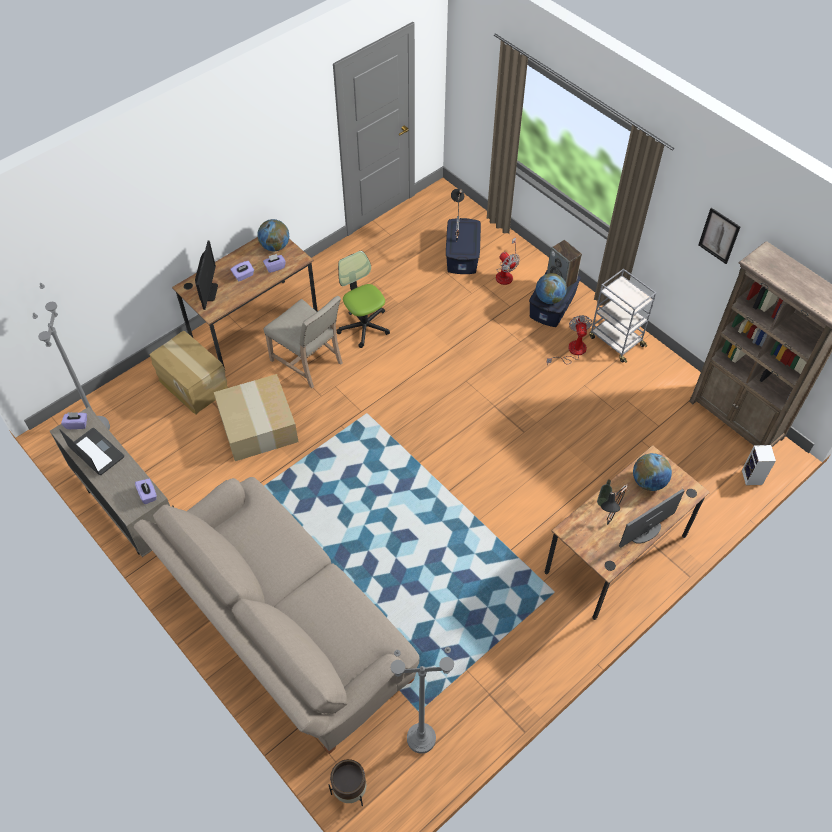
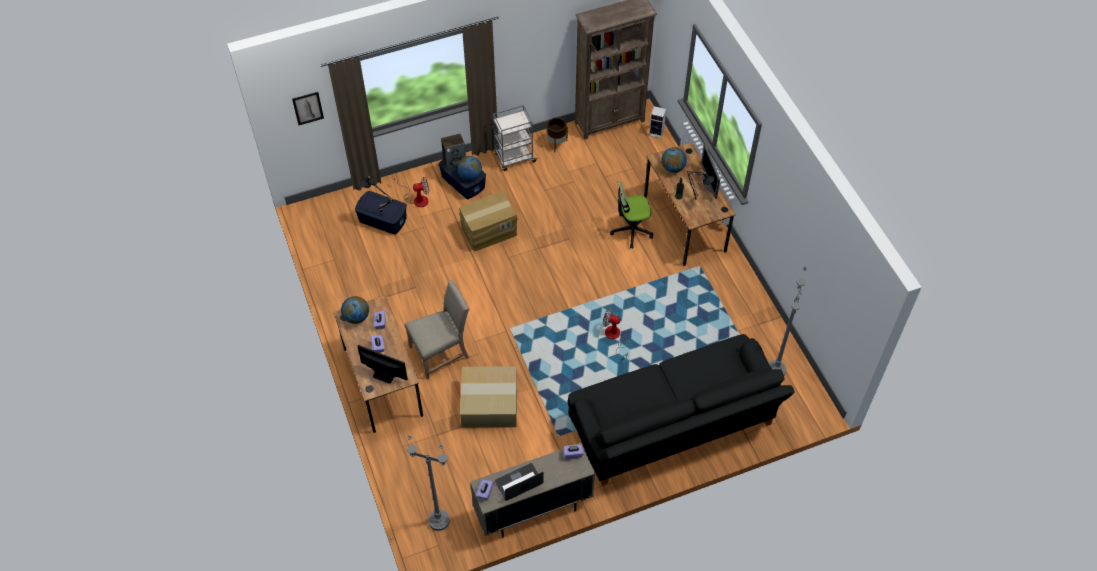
camera: 70 degrees left, 0 degrees up
beige sofa [134,477,420,754] -> black sofa [568,334,795,486]
cardboard box [149,331,228,415] -> cardboard box moved to [459,191,517,252]
brown planter [328,759,366,806] -> brown planter moved to [547,117,568,145]
office chair [336,251,390,348] -> office chair moved to [610,181,653,248]
fan [546,315,592,365] -> fan moved to [603,308,628,360]
picture [698,208,740,264] -> picture moved to [292,92,324,125]

